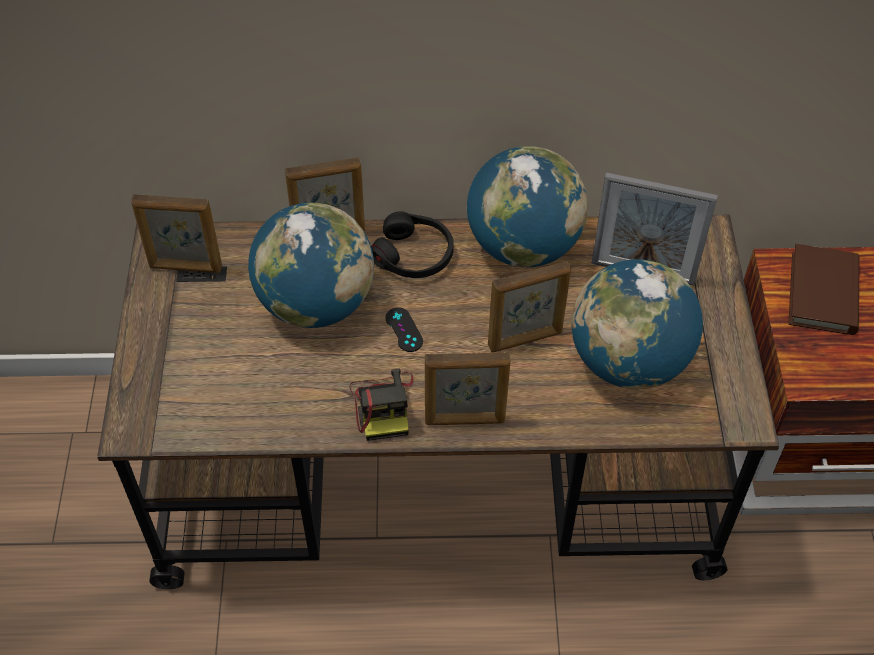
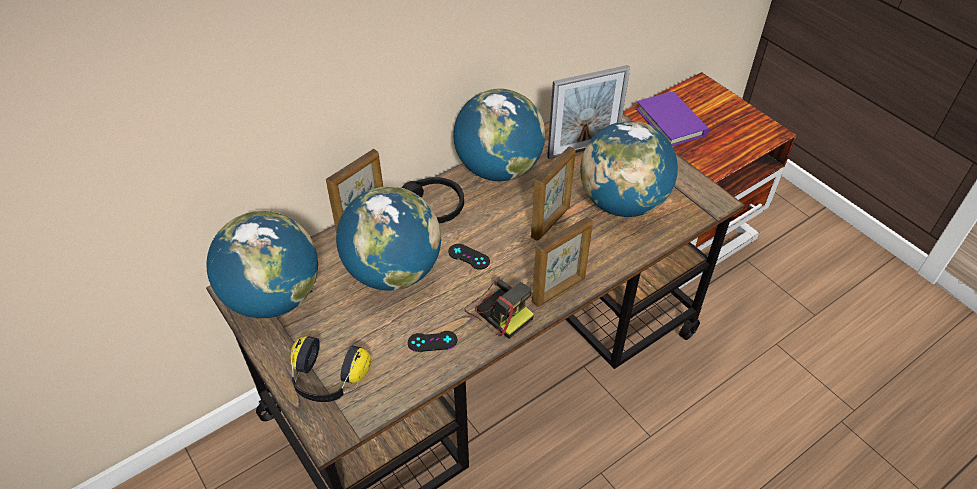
camera: 35 degrees left, 5 degrees down
picture frame [131,194,222,273] -> globe [207,211,318,318]
brown book [789,244,860,335] -> purple book [636,91,709,146]
none -> headphones [290,336,371,402]
none -> black game controller [408,331,458,352]

